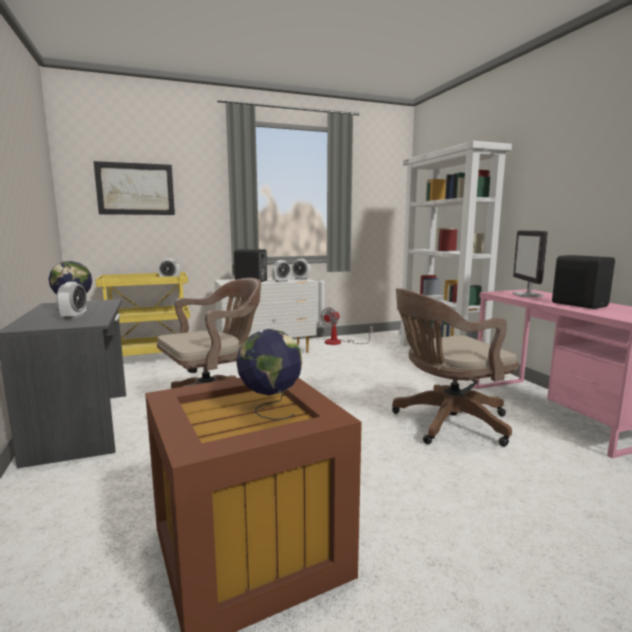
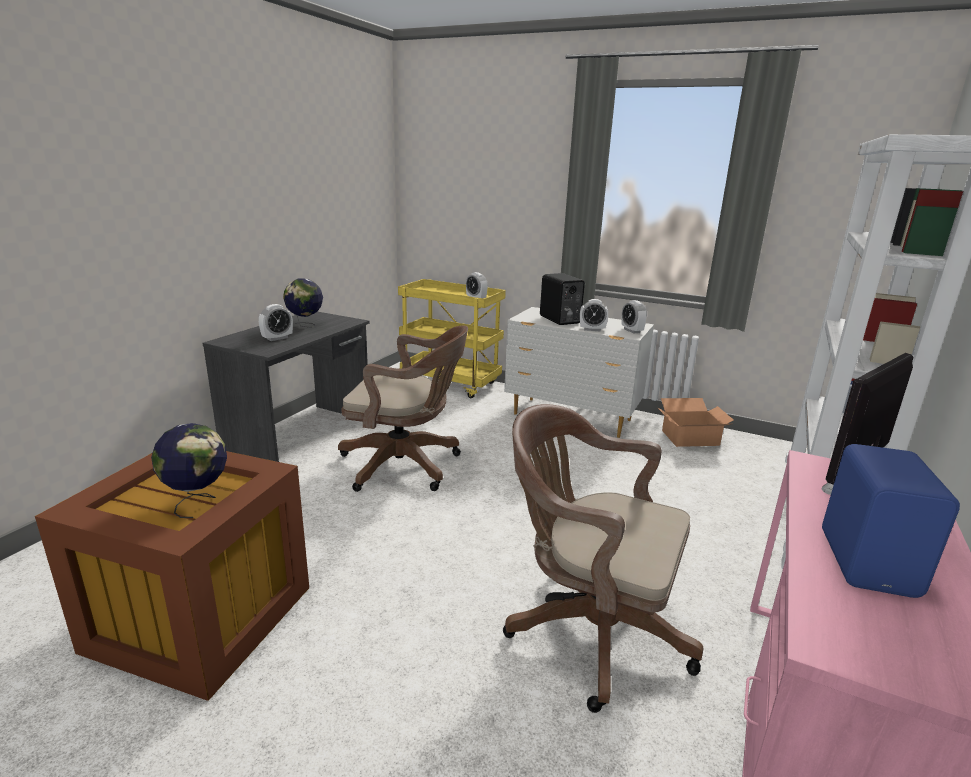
camera: 45 degrees right, 10 degrees up
picture [94,161,175,215] -> none
fan [321,307,373,345] -> cardboard box [657,398,734,447]
black speaker [552,255,615,309] -> blue speaker [822,444,960,598]

